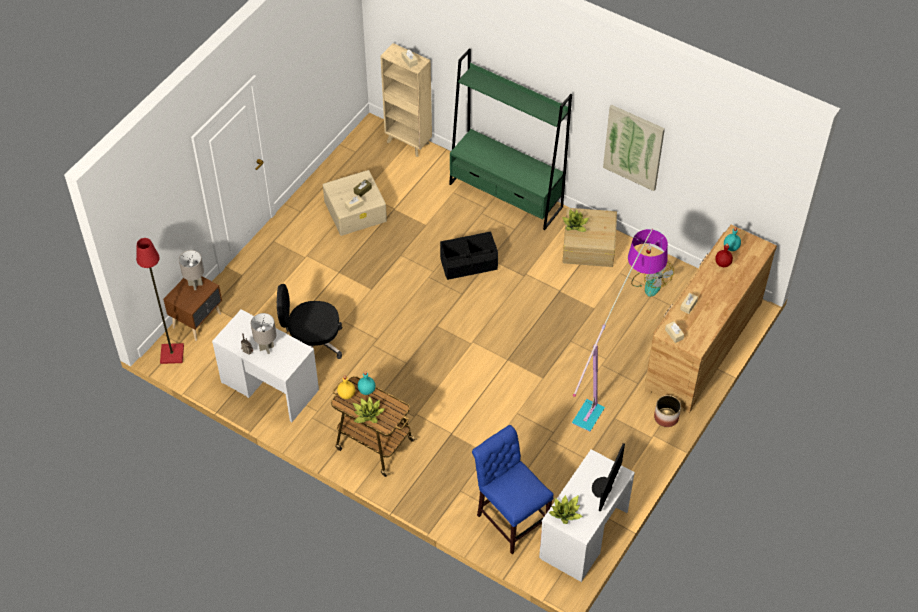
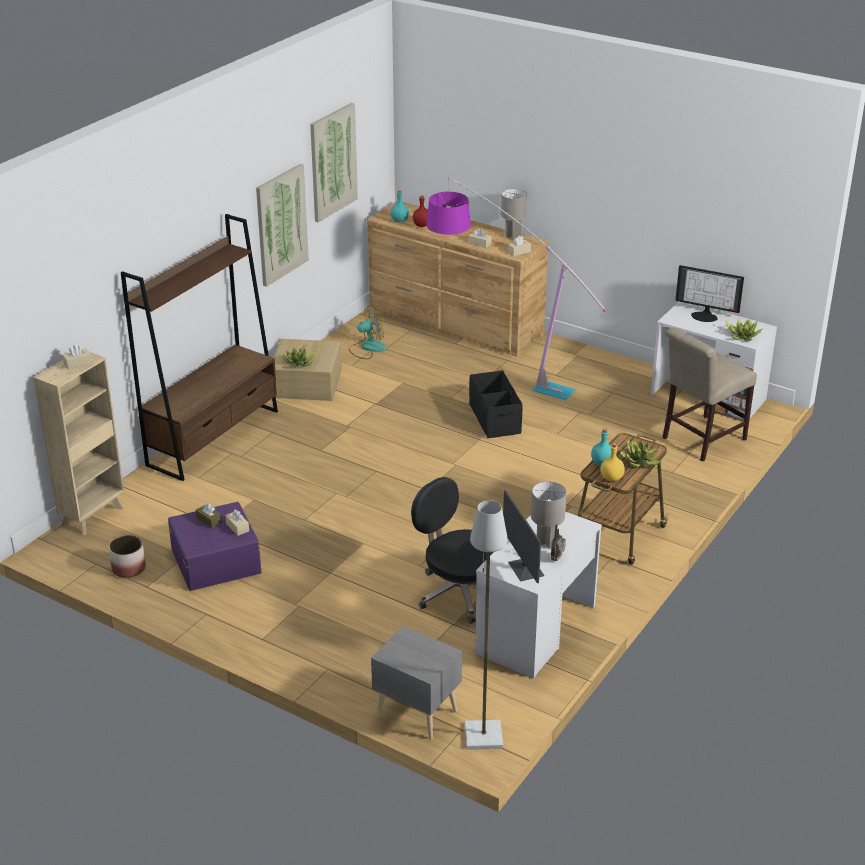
camera: 90 degrees left, 20 degrees down
red floor lamp [136,238,184,364] -> grey floor lamp [465,500,508,750]
brown nightstand [163,276,222,341] -> grey nightstand [371,626,462,739]
grey table lamp [179,250,204,290] -> grey table lamp moved to [501,189,527,240]
black office chair [277,284,342,359] -> black office chair turned 135 degrees clockwise [411,477,494,624]
beige storage box [323,170,387,236] -> purple storage box [168,502,261,591]
black storage box [440,231,498,280] -> black storage box moved to [469,370,522,438]
green bookcase [449,49,572,230] -> brown bookcase [121,214,278,481]
blue chair [472,425,554,554] -> beige chair [663,328,757,461]
planter [654,395,681,427] -> planter moved to [109,535,146,578]
none -> picture [310,103,358,223]
none -> monitor [503,490,544,583]

